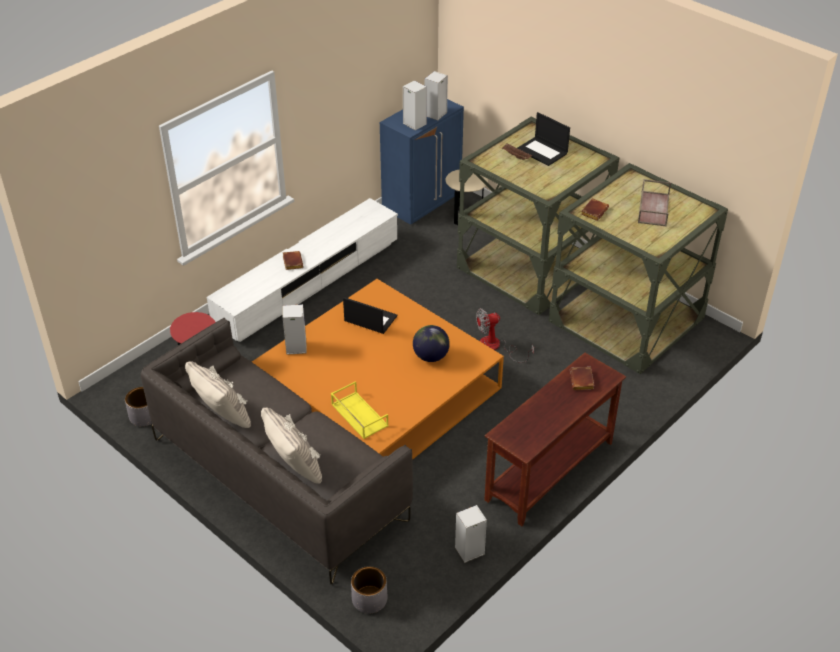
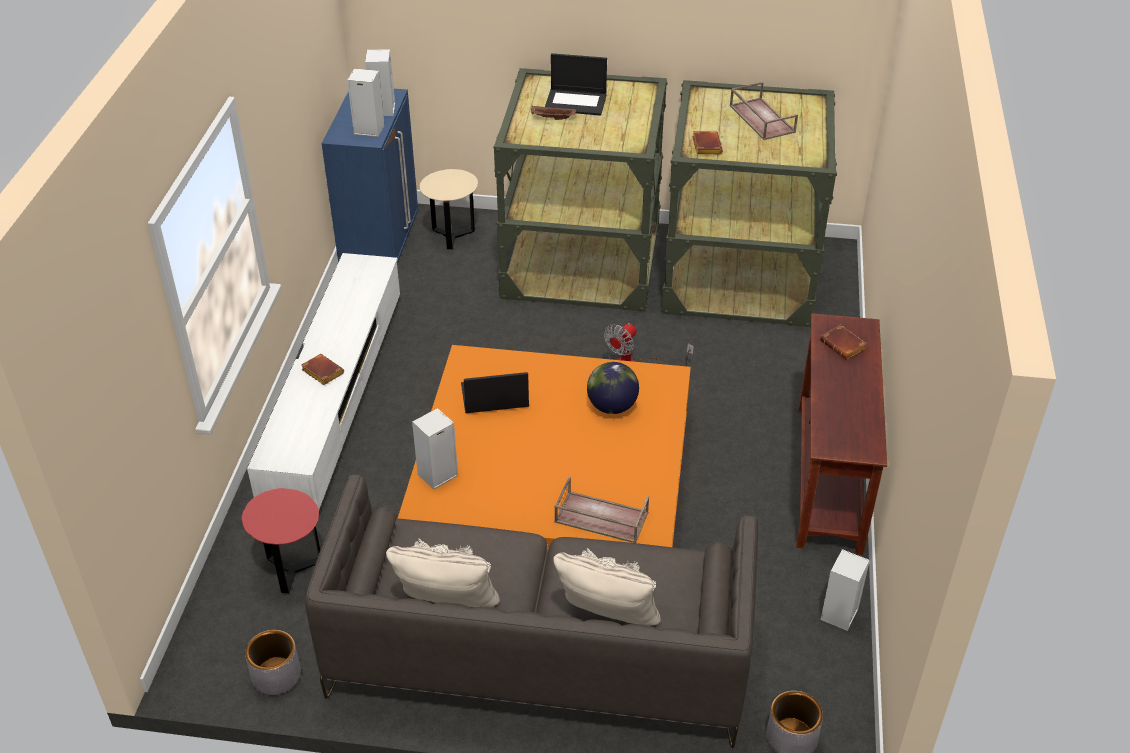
camera: 35 degrees left, 0 degrees up
yellow tray [331,381,389,439] -> brown tray [554,476,649,543]

